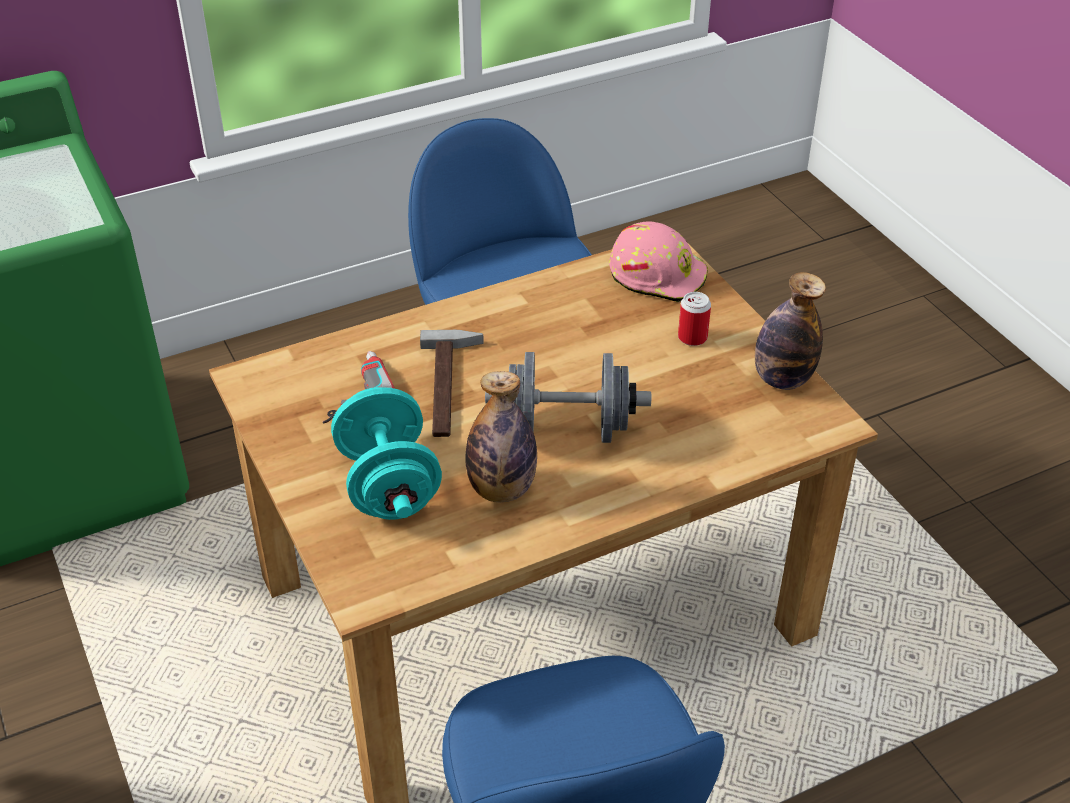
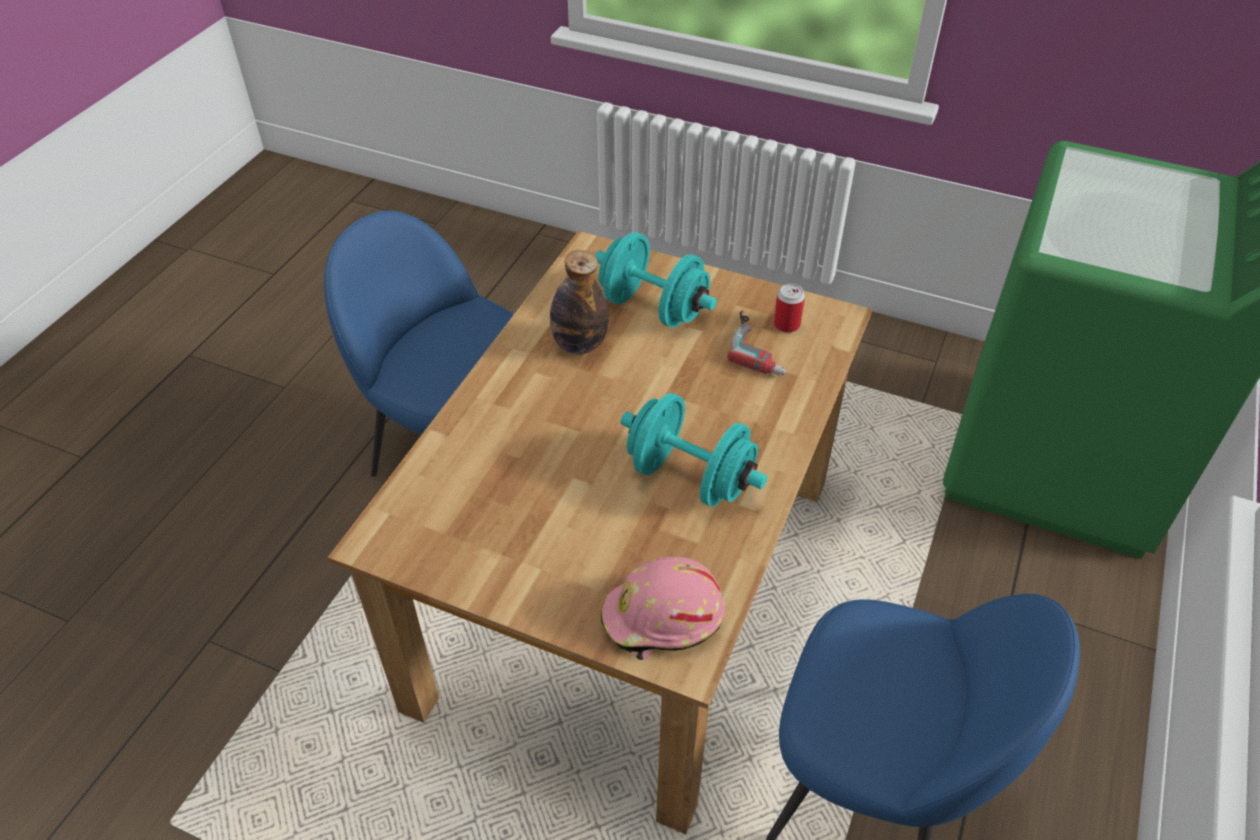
camera: 140 degrees right, 5 degrees up
hammer [420,330,484,437] -> none
grey dumbbell [485,352,651,443] -> none
can [678,292,711,346] -> can moved to [774,284,805,333]
bottle [755,272,826,390] -> none
none -> turquoise dumbbell [621,393,767,507]

